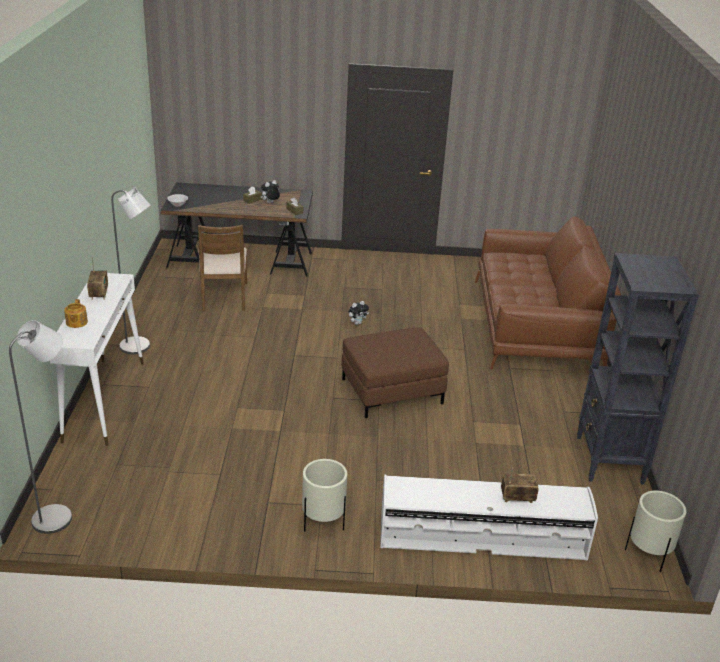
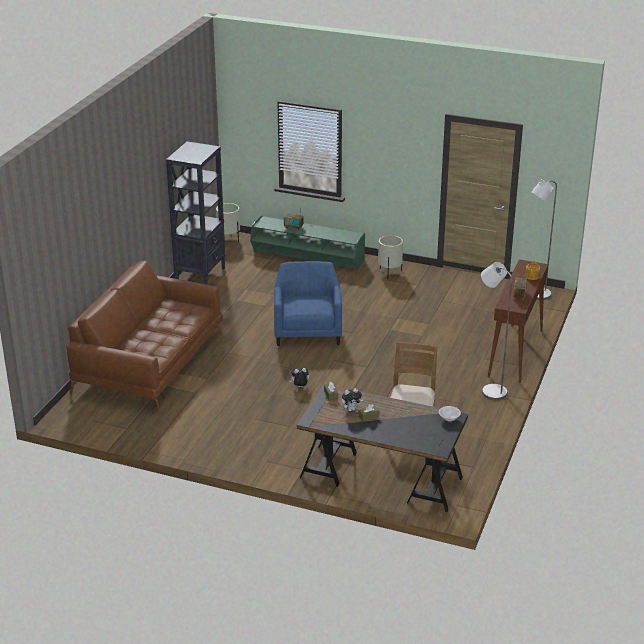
camera: 160 degrees left, 0 degrees up
white console table [50,273,144,446] -> brown console table [488,259,548,384]
brown ottoman [341,327,449,418] -> blue armchair [274,261,342,346]
white tv stand [380,475,598,561] -> green tv stand [250,215,365,270]

